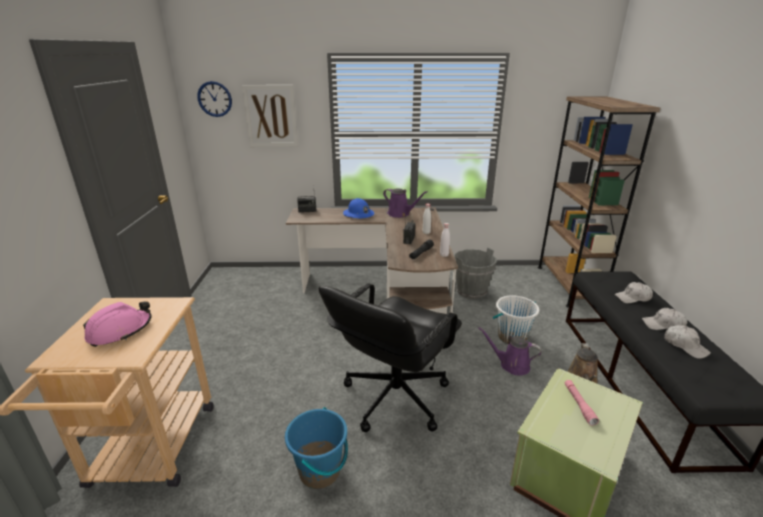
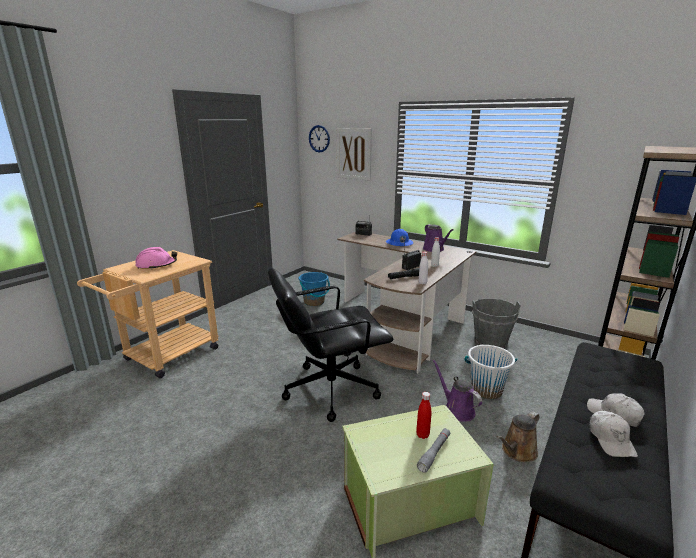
camera: 35 degrees right, 5 degrees down
blue bucket [285,407,348,489] -> blue bucket moved to [299,272,330,306]
pink flashlight [565,380,599,425] -> red bottle [416,392,431,439]
white cap [614,282,653,303] -> none
none -> grey flashlight [417,428,450,473]

